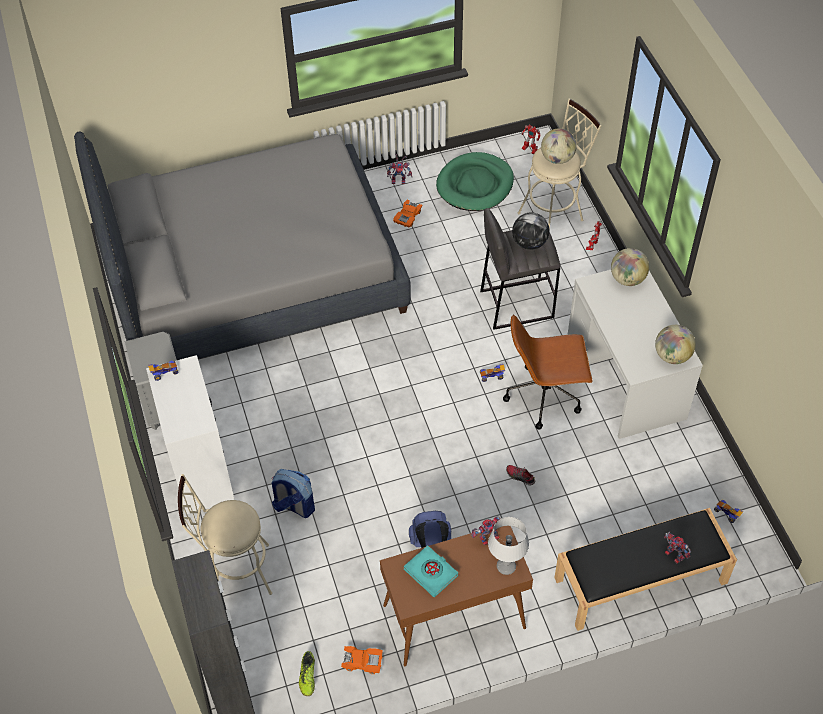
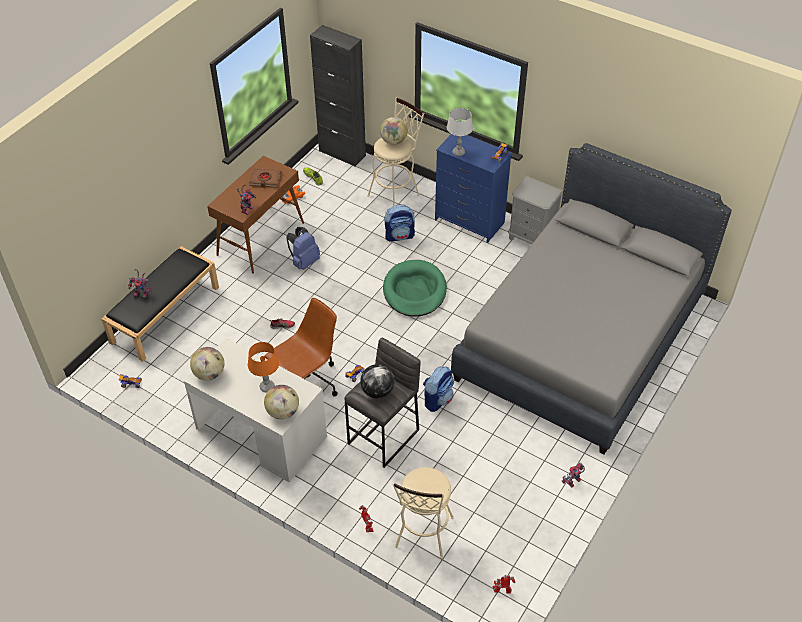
camera: 140 degrees right, 5 degrees down
white dresser [146,355,235,514] -> blue dresser [435,134,512,243]
orange toy car [393,200,422,228] -> none
turquoise book [404,545,458,597] -> brown book [249,168,281,188]
green dog bed [436,152,514,211] -> green dog bed moved to [383,260,447,316]
grey table lamp [488,517,529,575] -> grey table lamp moved to [447,108,473,156]
globe [541,128,577,164] -> globe moved to [380,117,408,145]
none -> orange table lamp [248,342,279,392]
none -> backpack [423,366,454,412]

